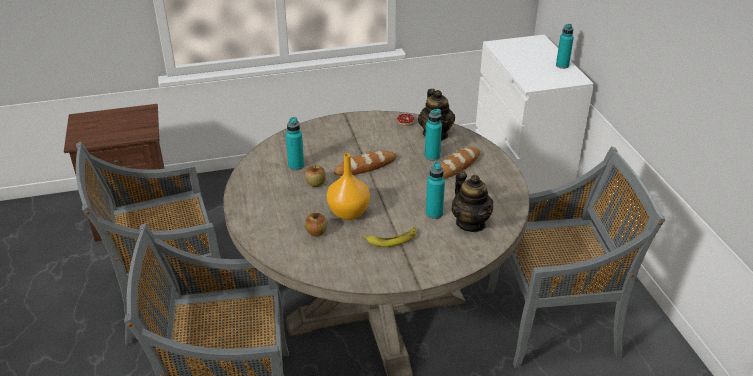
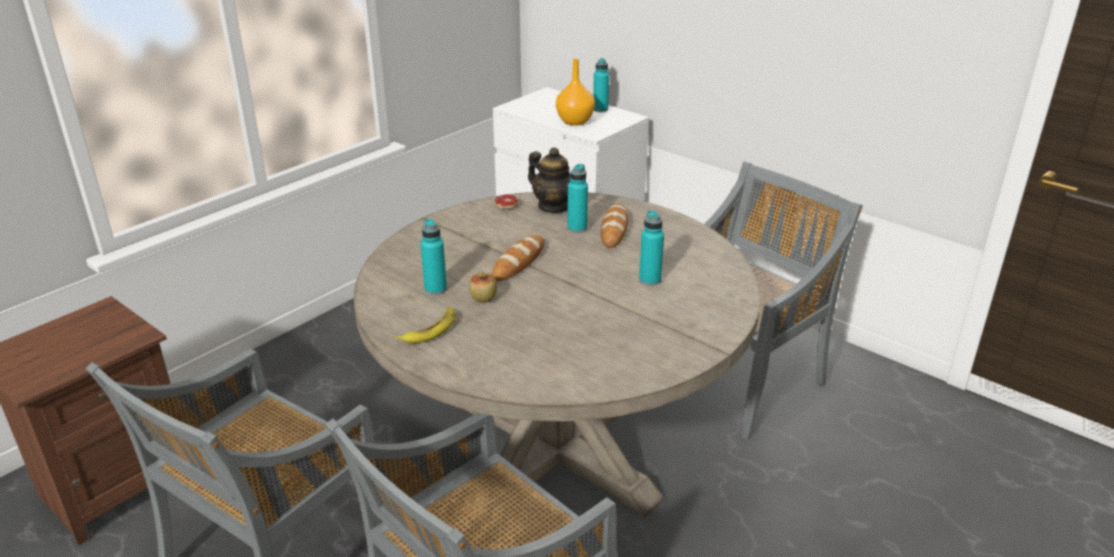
camera: 35 degrees left, 5 degrees down
apple [305,213,327,236] -> none
orange vase [327,154,370,220] -> orange vase moved to [556,59,595,126]
banana [363,227,417,247] -> banana moved to [394,307,457,343]
teapot [451,171,493,232] -> none

